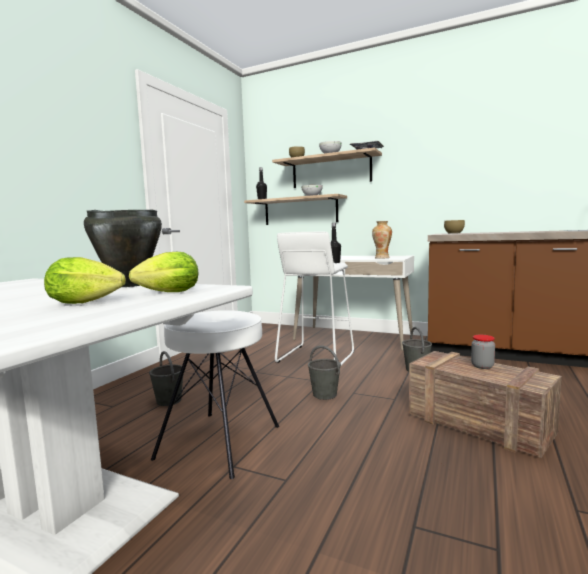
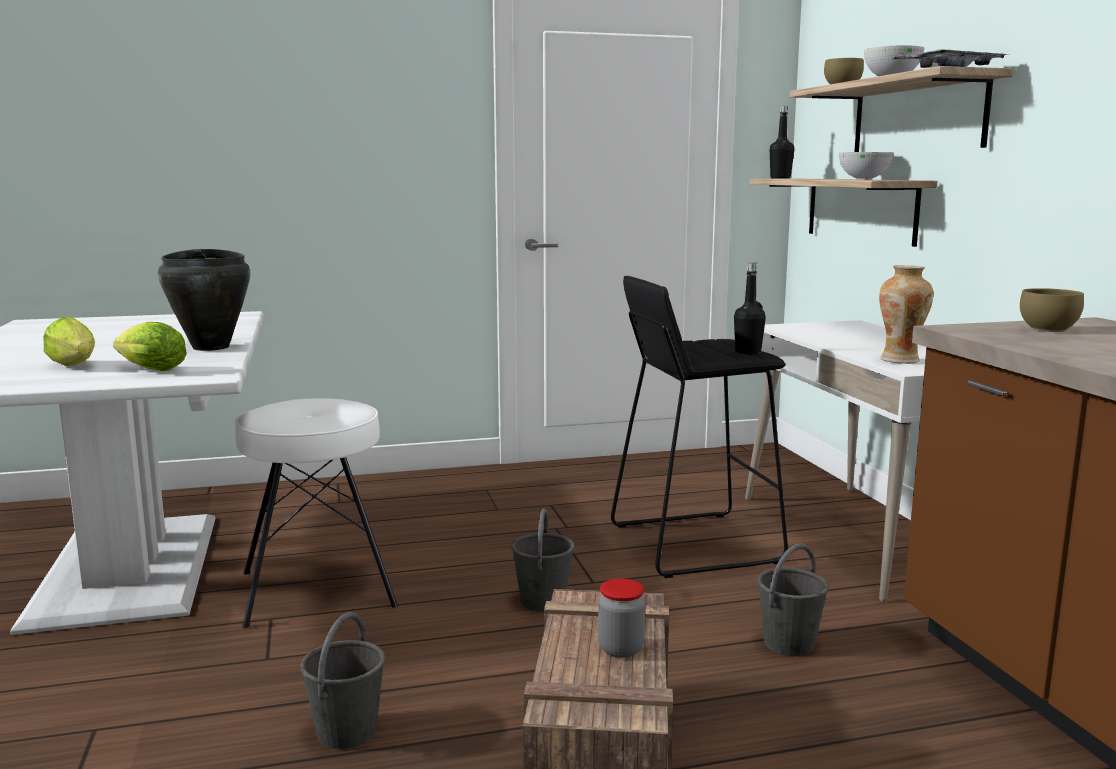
camera: 50 degrees right, 5 degrees up
grey bucket [149,351,183,406] -> grey bucket moved to [300,612,385,749]
white stool [275,232,354,365] -> black stool [611,276,788,578]

